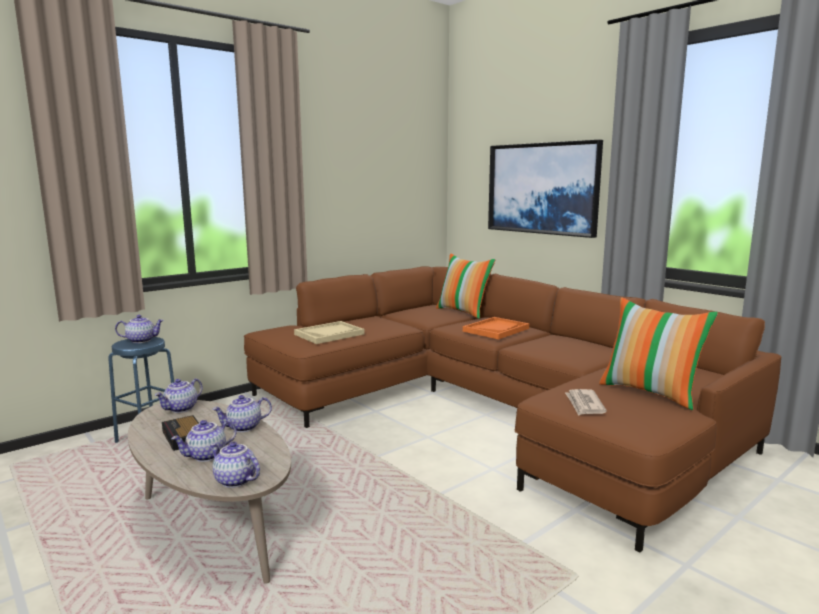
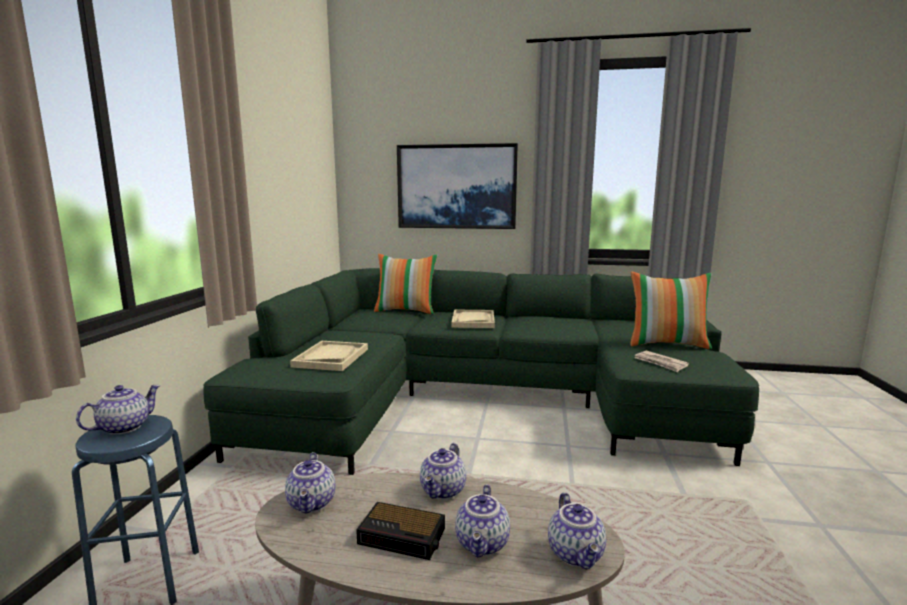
camera: 40 degrees left, 0 degrees up
teapot [210,442,260,488] -> teapot turned 90 degrees counterclockwise [548,492,606,570]
brown sofa [244,266,781,552] -> green sofa [203,268,759,475]
orange tray [463,317,529,340] -> beige tray [451,309,495,328]

